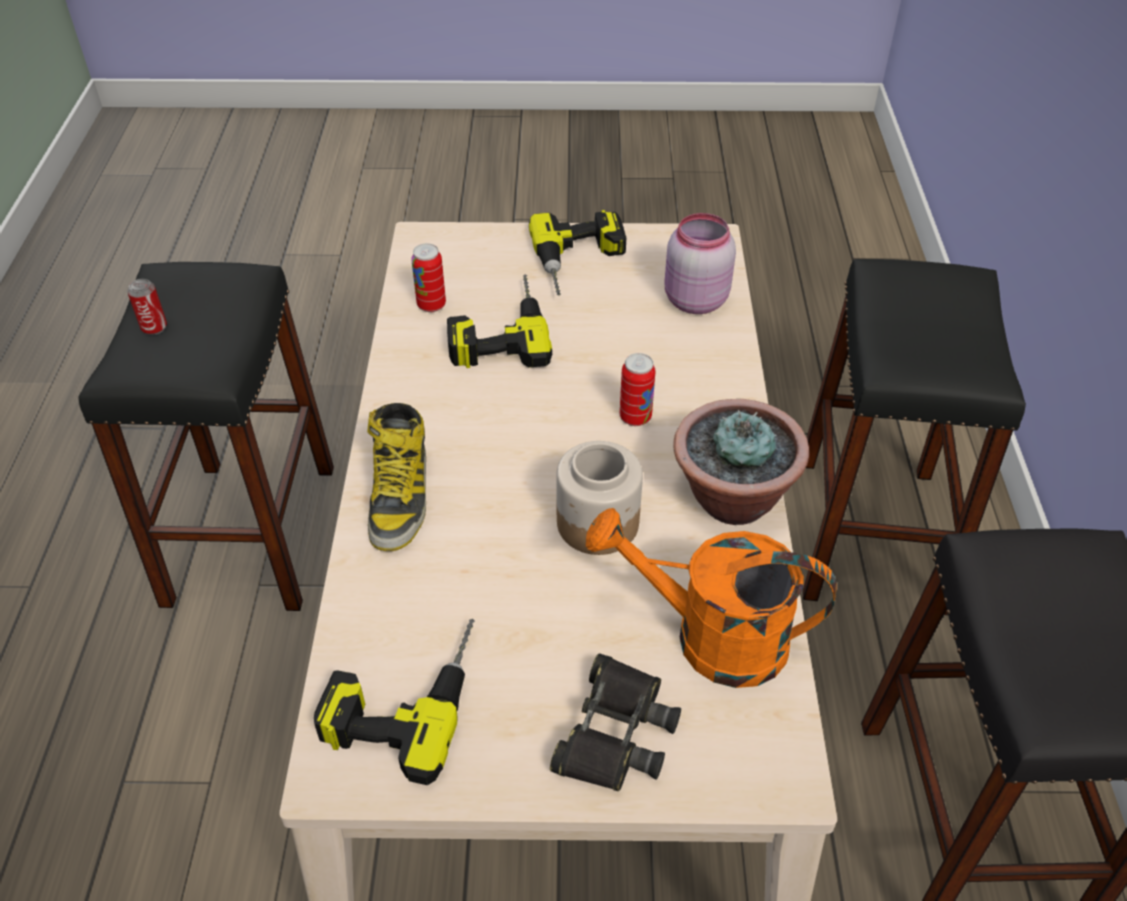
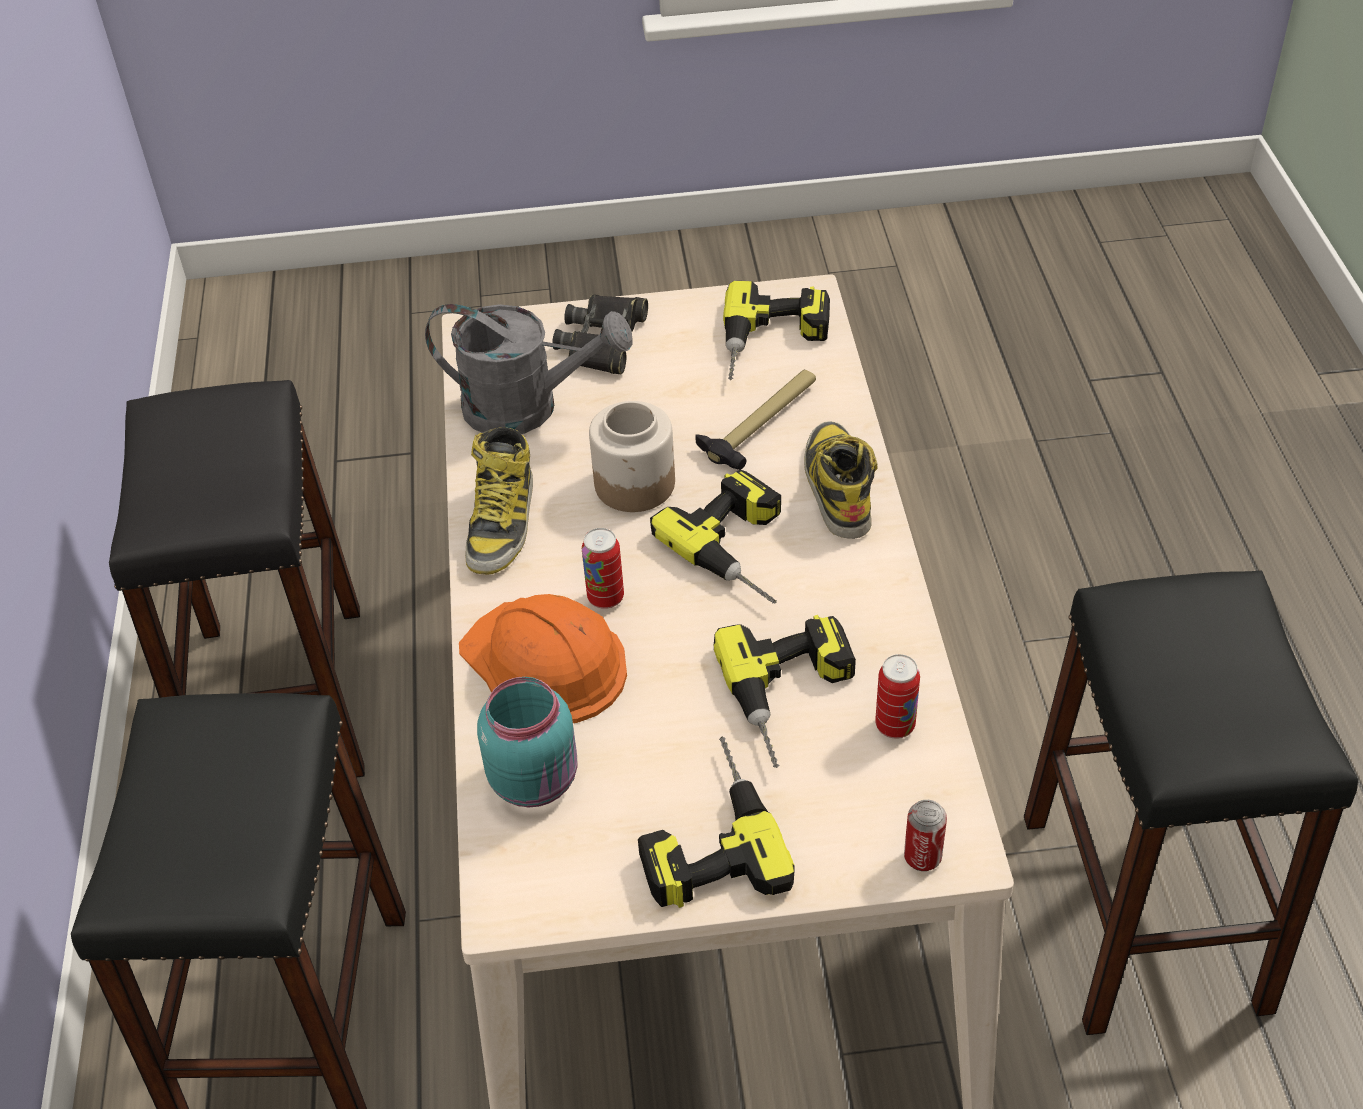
camera: 175 degrees right, 0 degrees up
can [127,279,167,335] -> can moved to [904,800,947,871]
orange watering can [586,508,837,688] -> grey watering can [425,304,632,434]
pink jar [665,213,736,314] -> turquoise jar [477,677,578,808]
potted plant [673,399,809,525] -> boot [465,427,533,575]
none -> orange hard hat [459,594,627,723]
none -> power drill [650,469,781,604]
none -> hammer [695,370,816,470]

